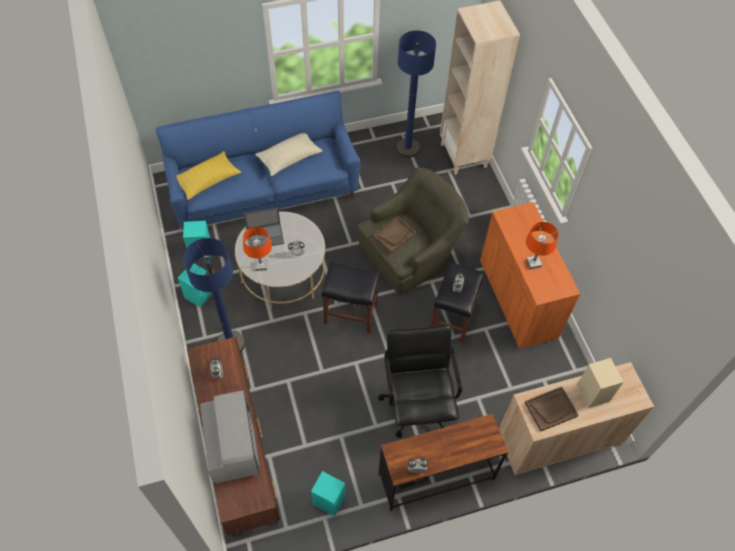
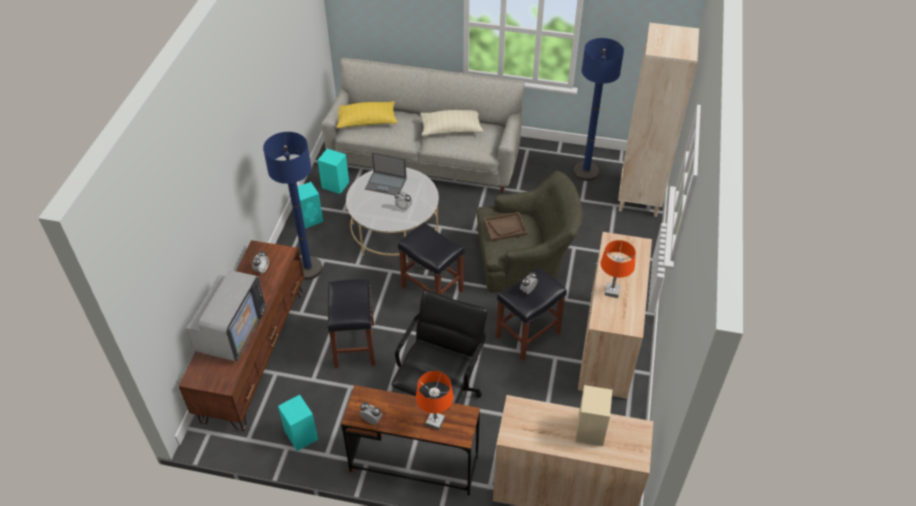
camera: 30 degrees right, 10 degrees down
blue sofa [156,91,361,229] -> grey sofa [321,58,524,194]
orange table lamp [243,227,272,271] -> orange table lamp moved to [416,371,453,430]
orange cabinet [480,202,580,349] -> beige cabinet [578,232,652,399]
brown tray [524,387,579,432] -> none
none -> black stool [328,279,375,368]

